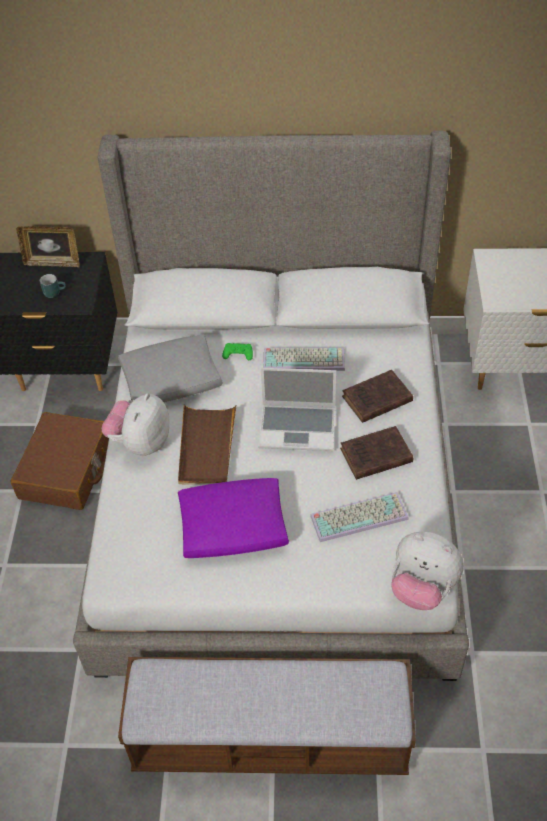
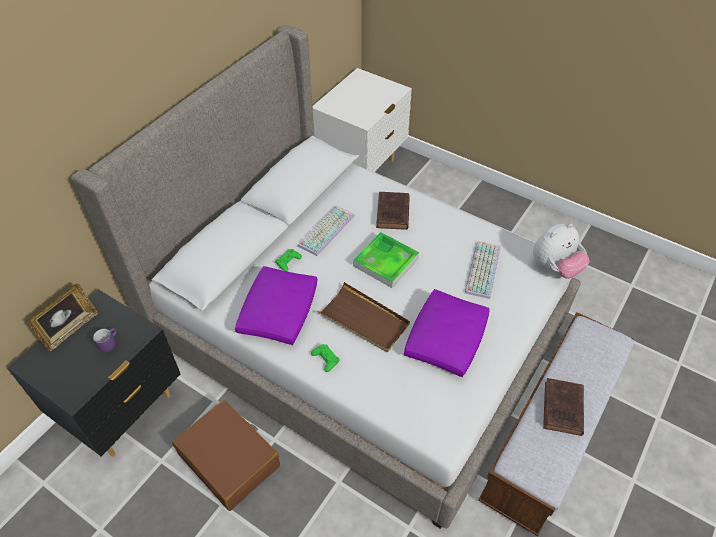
camera: 60 degrees left, 0 degrees up
turquoise mug [40,274,66,298] -> purple mug [93,328,117,352]
plush toy [102,393,170,455] -> green game controller [311,344,340,372]
grey pillow [118,335,222,403] -> purple pillow [235,266,317,345]
laptop [258,368,336,451] -> tray [353,232,419,288]
brown book [340,426,413,480] -> brown book moved to [543,378,584,436]

